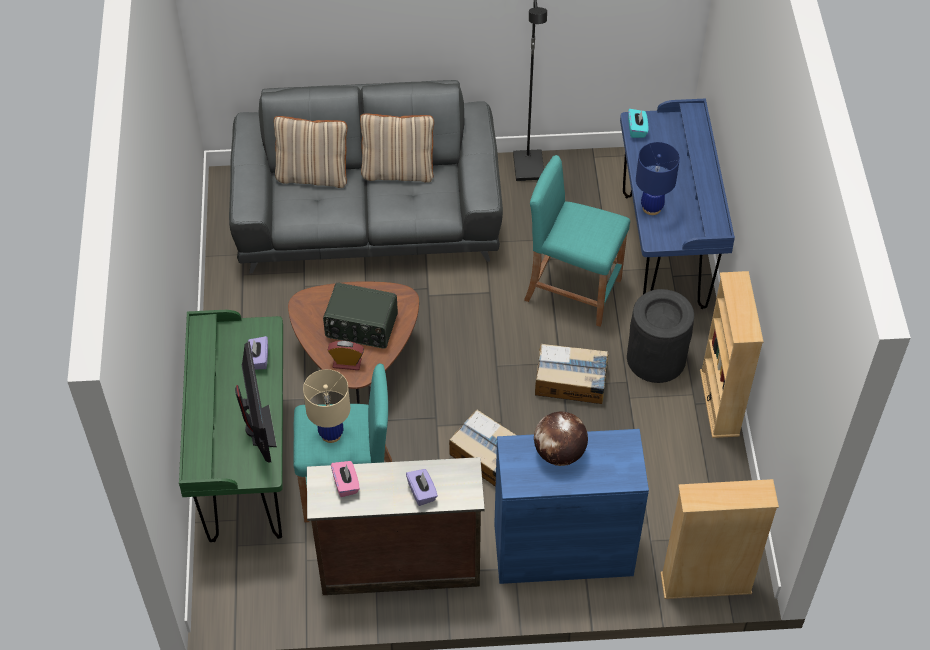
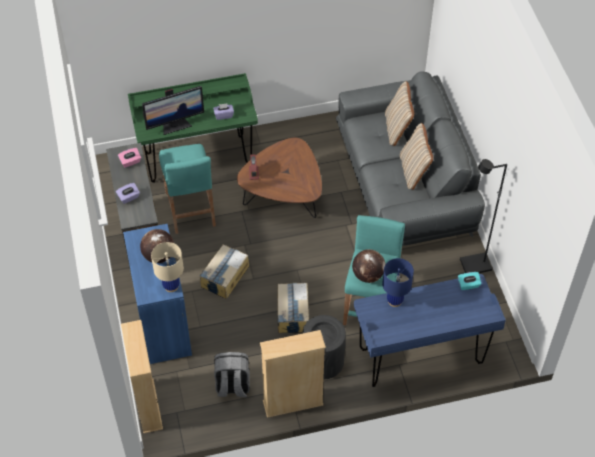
camera: 80 degrees right, 0 degrees up
beige table lamp [303,369,350,443] -> beige table lamp moved to [151,242,184,292]
radio [323,283,398,349] -> none
none -> grey backpack [214,352,250,397]
none -> globe [352,249,385,283]

